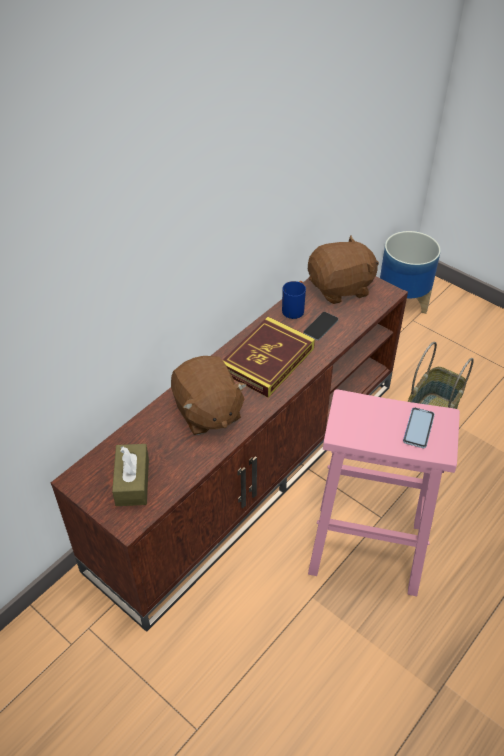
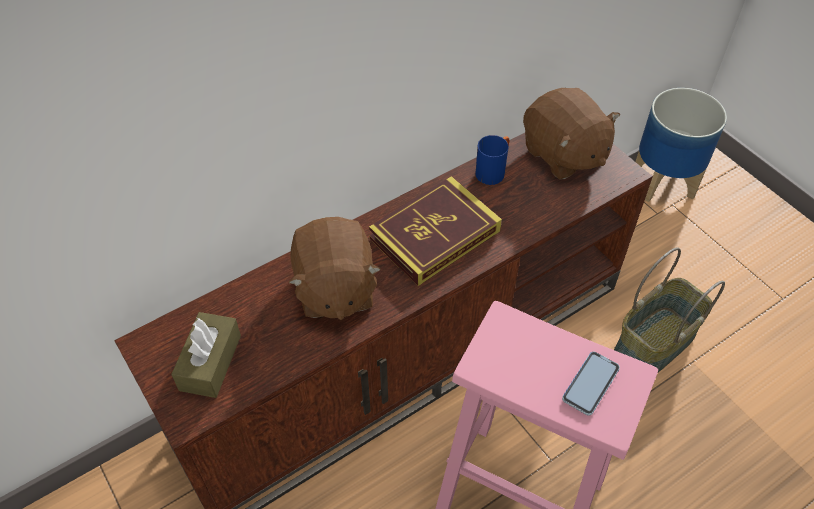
camera: 15 degrees right, 5 degrees up
phone [303,312,338,340] -> none
brown plush toy [308,236,379,304] -> brown plush toy turned 60 degrees clockwise [523,88,620,180]

